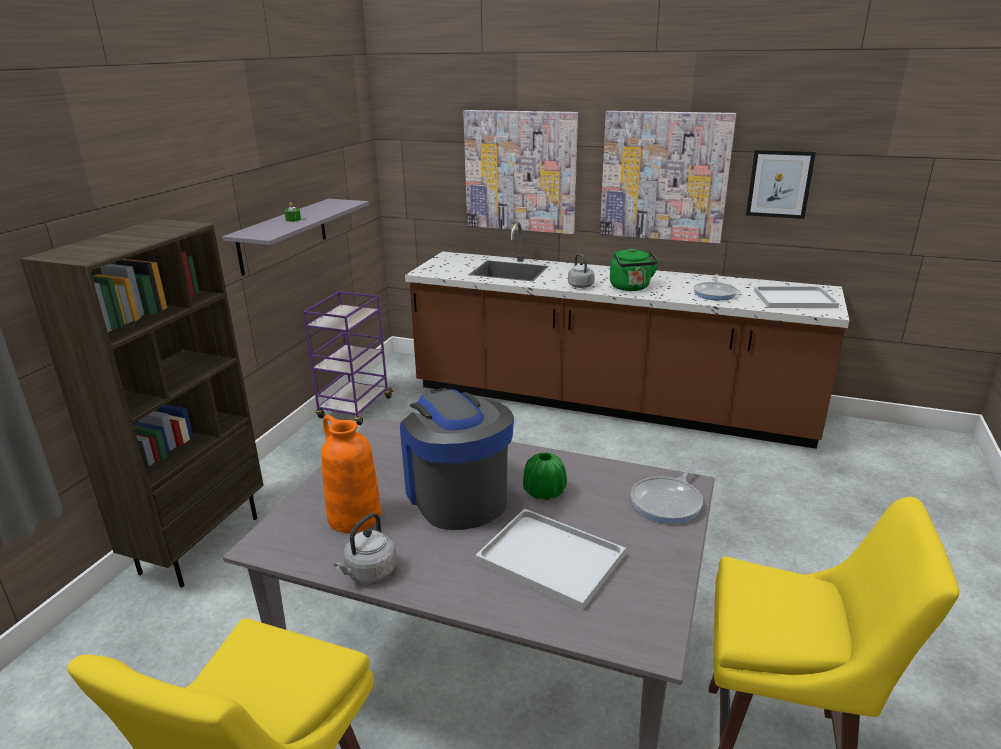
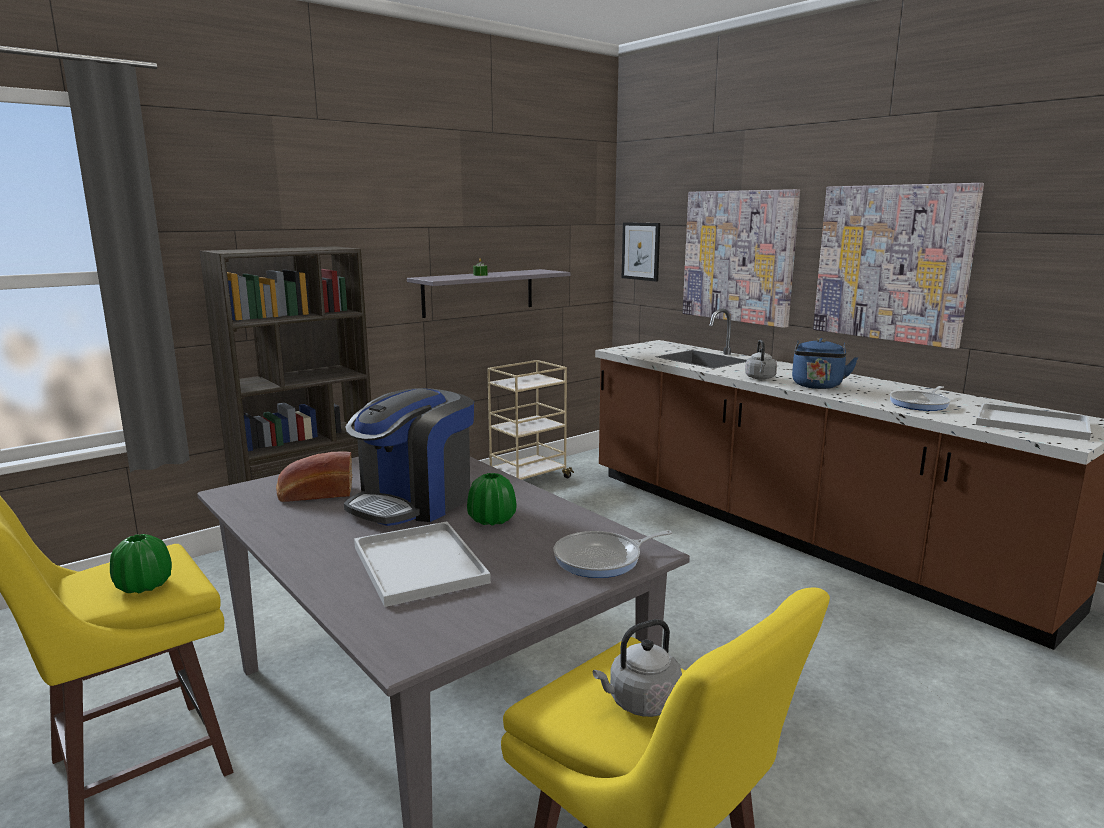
camera: 30 degrees right, 10 degrees down
purple cart [303,291,393,425] -> beige cart [487,360,574,480]
orange vase [321,415,381,533] -> bread [276,451,353,502]
grey kettle [334,513,397,582] -> grey kettle moved to [593,619,682,717]
coffee machine [400,388,514,530] -> coffee machine turned 150 degrees counterclockwise [344,388,474,526]
green kettle [610,248,659,291] -> blue kettle [792,338,858,389]
picture [746,150,816,219] -> picture moved to [622,222,660,281]
none -> green vase [110,534,172,593]

